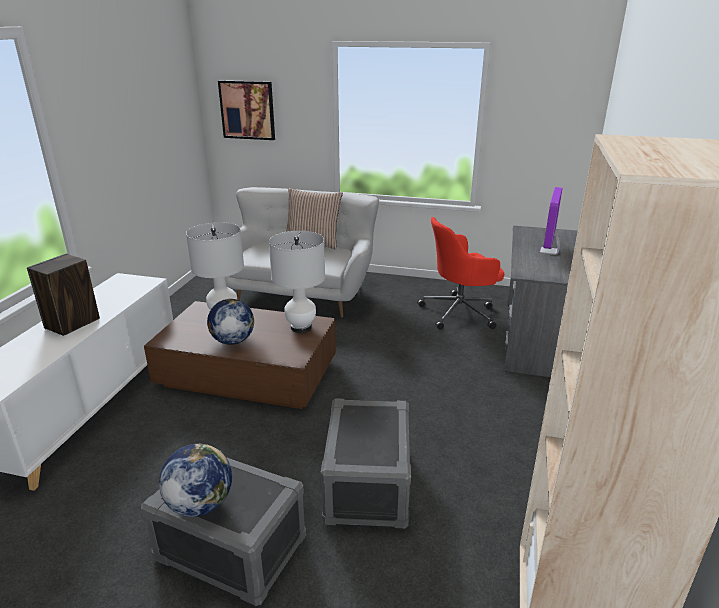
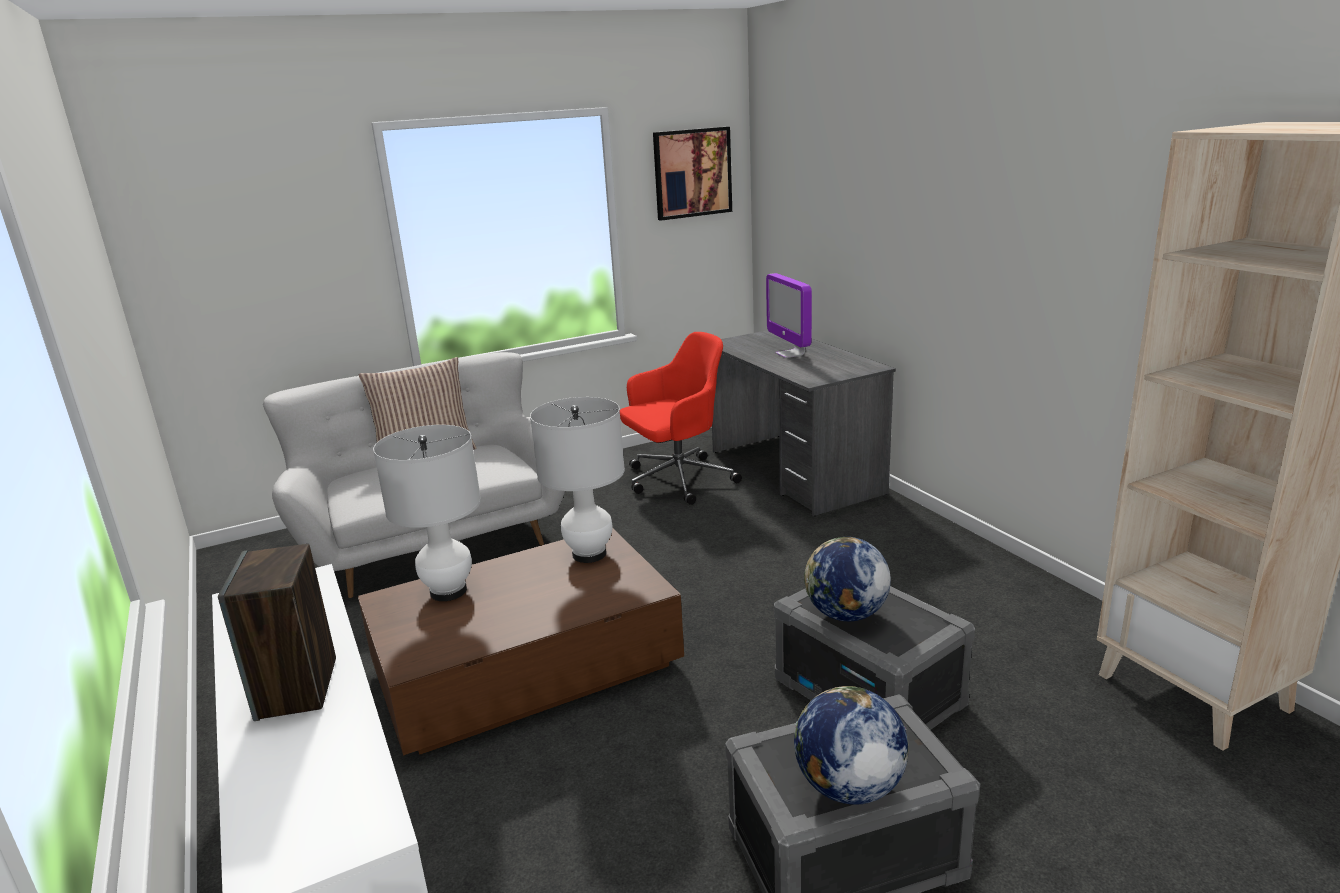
camera: 40 degrees left, 5 degrees down
globe [207,299,254,345] -> globe moved to [804,537,891,622]
picture [218,80,275,140] -> picture moved to [653,127,732,221]
red office chair [417,217,504,330] -> red office chair turned 150 degrees counterclockwise [620,332,742,505]

